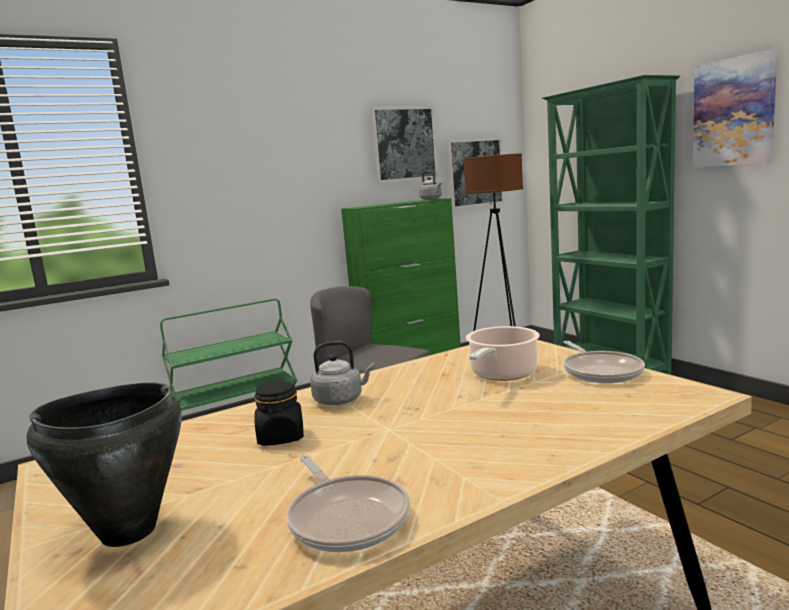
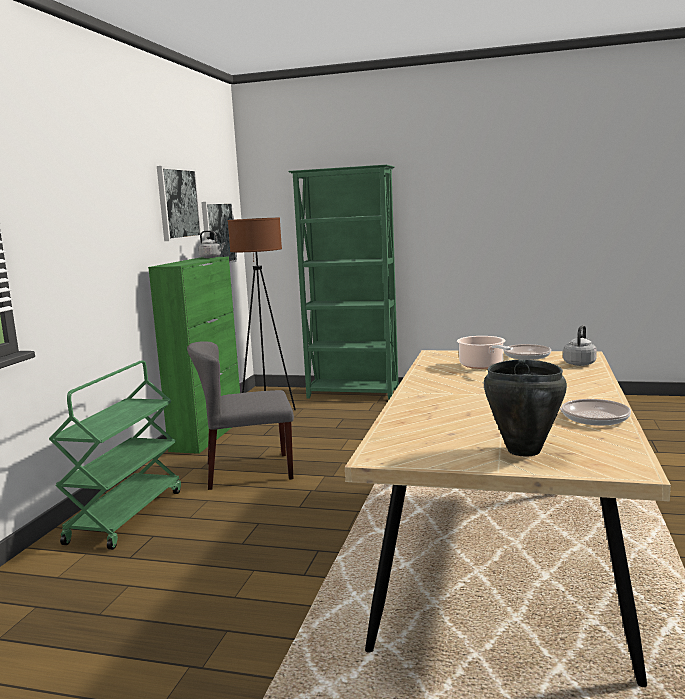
camera: 45 degrees left, 0 degrees up
black jar [254,380,304,446] -> none
grey kettle [310,341,375,405] -> grey kettle moved to [563,325,597,366]
picture [692,49,778,168] -> none

